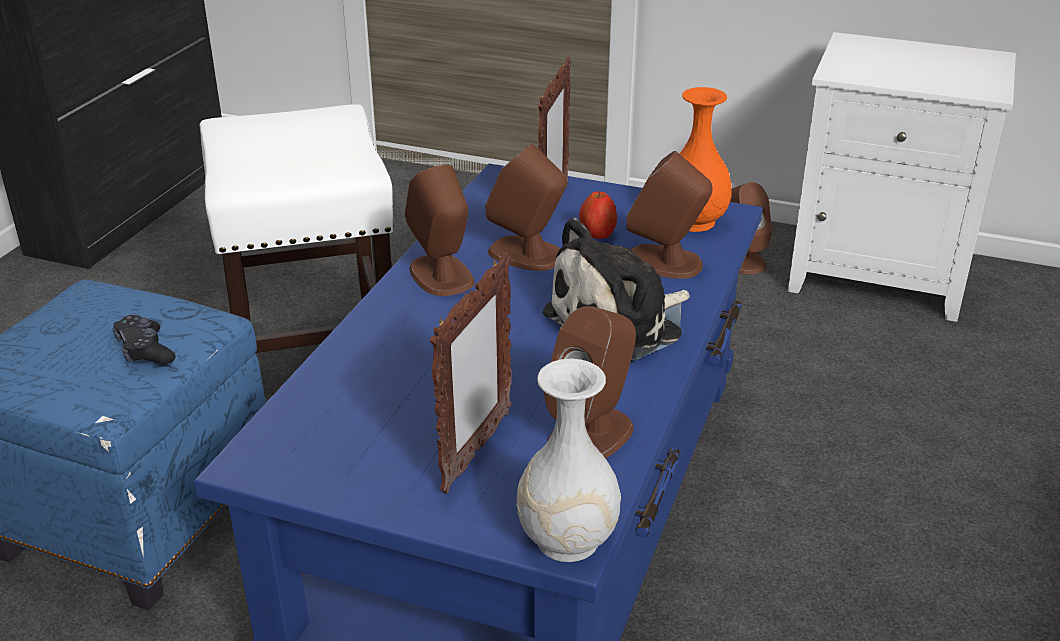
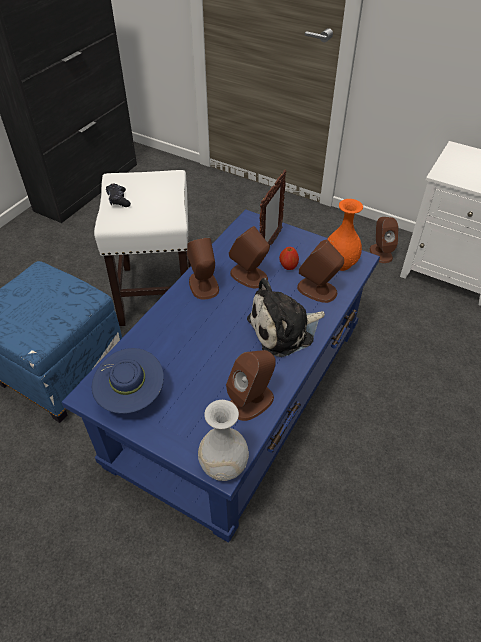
camera: 10 degrees right, 15 degrees up
black game controller [113,315,176,365] -> black game controller moved to [106,183,131,207]
picture frame [430,252,512,494] -> none
none -> blue hat [92,348,164,414]

